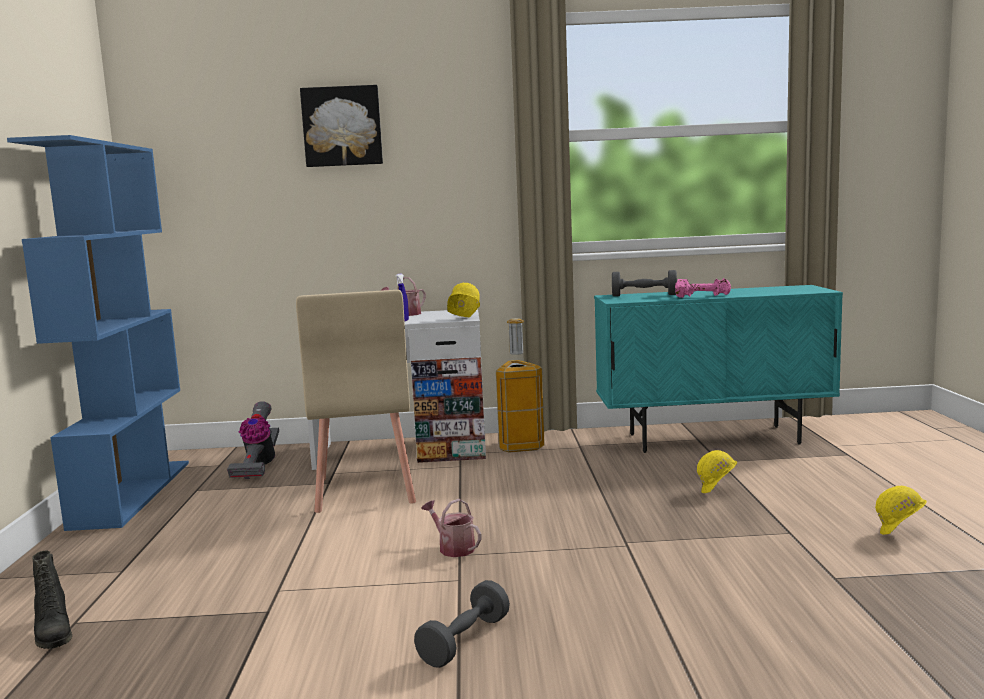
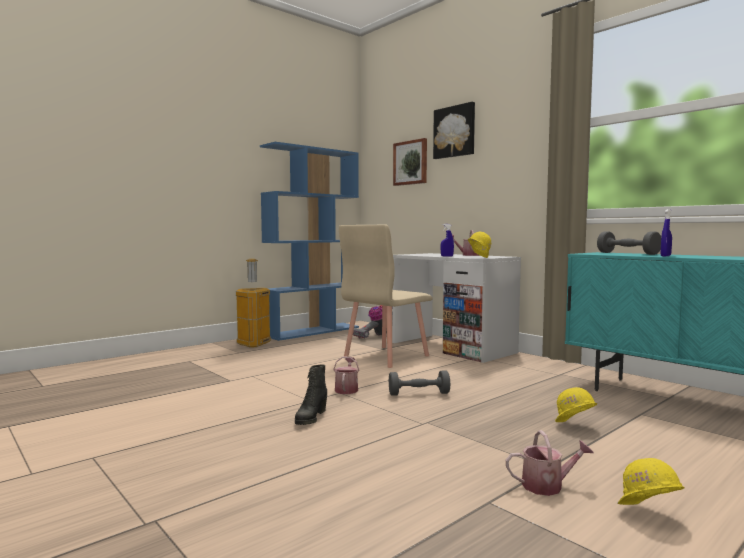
camera: 50 degrees right, 5 degrees down
black boot [33,550,72,649] -> black boot moved to [295,364,327,425]
grey dumbbell [414,580,510,668] -> grey dumbbell moved to [389,370,450,396]
trash can [496,318,545,453] -> trash can moved to [236,259,271,348]
pink dumbbell [675,278,731,298] -> blue spray bottle [661,209,672,257]
none -> picture [393,138,427,186]
none -> watering can [506,430,594,496]

